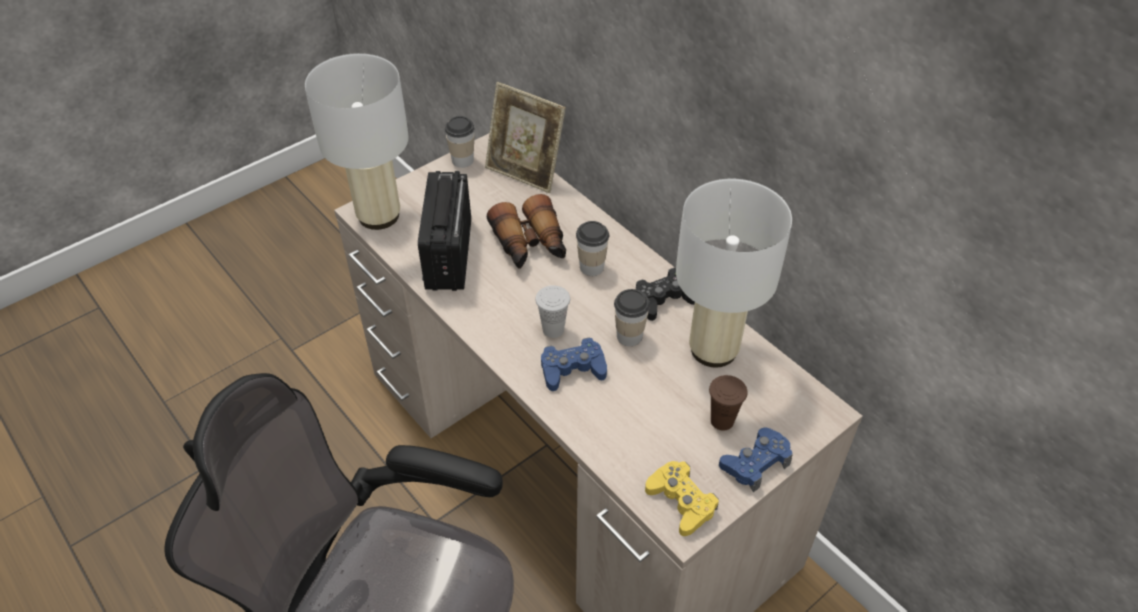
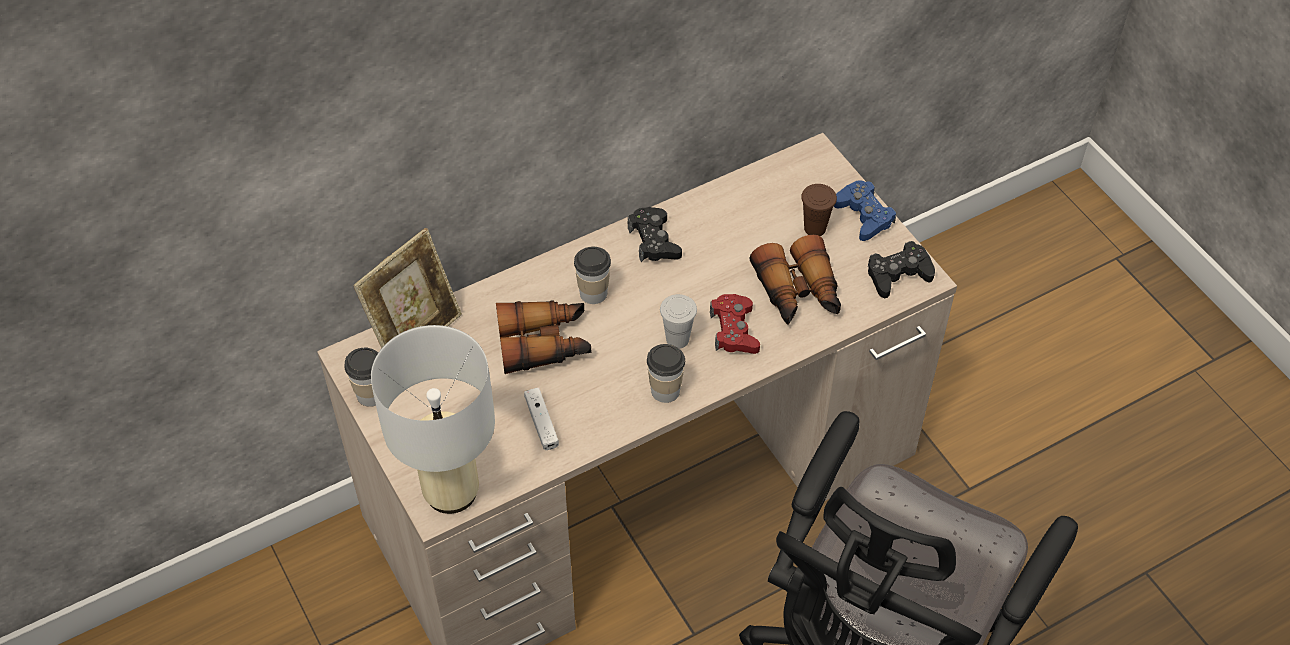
camera: 80 degrees left, 5 degrees up
radio [418,171,471,291] -> white game controller [524,387,559,450]
blue game controller [541,337,607,391] -> red game controller [710,294,760,354]
cup [614,289,650,346] -> cup moved to [647,344,685,403]
yellow game controller [645,461,719,536] -> black game controller [868,241,935,298]
white table lamp [676,178,792,368] -> none
none -> binoculars [750,235,841,324]

